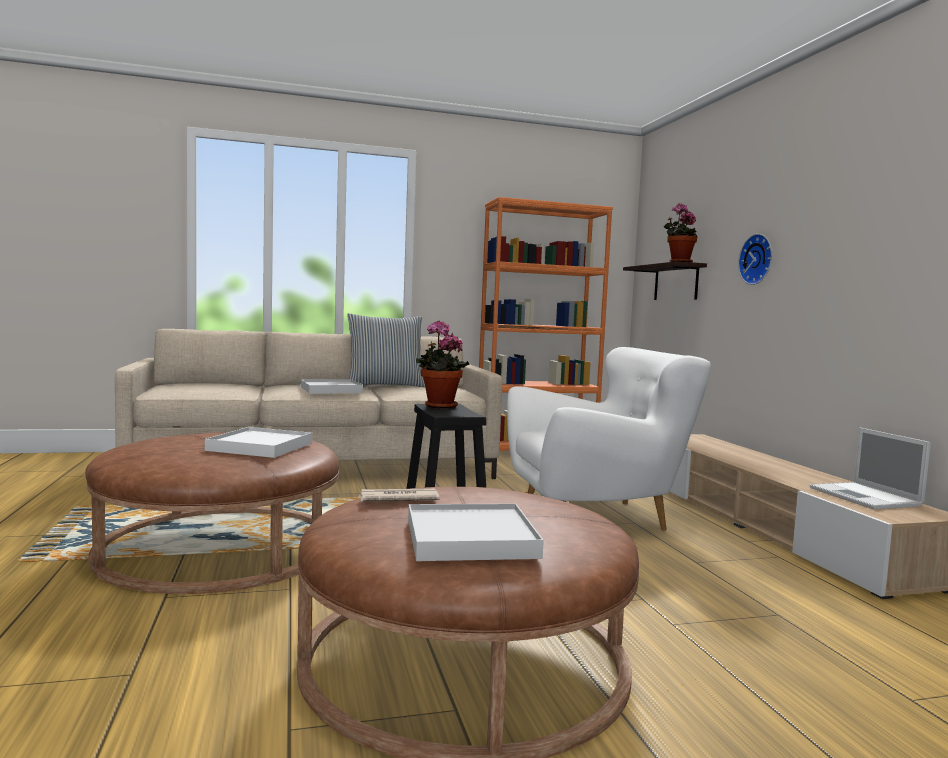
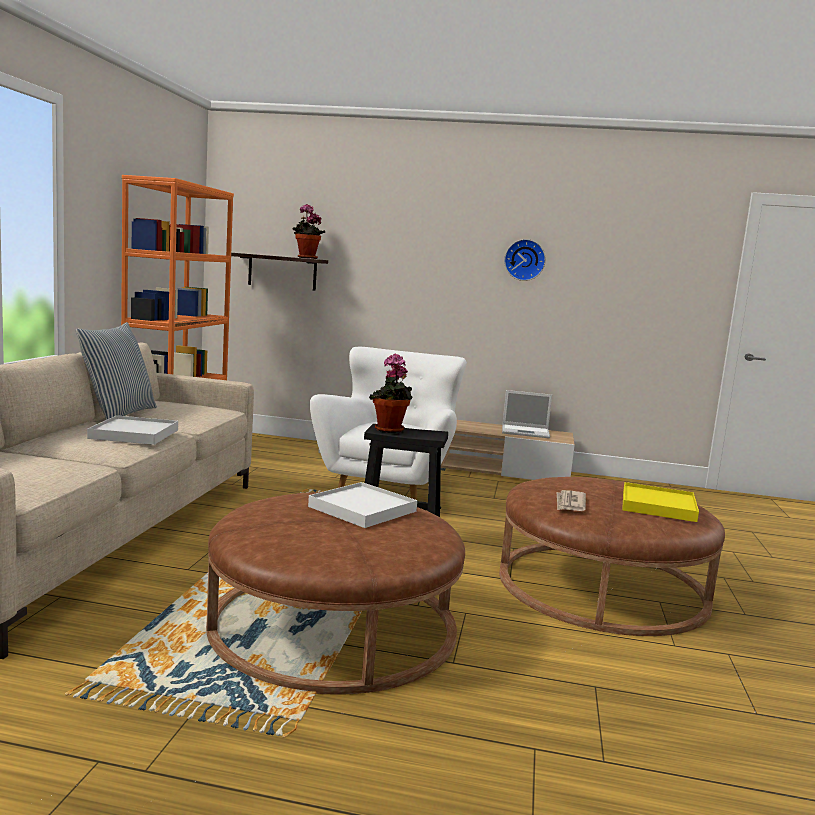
camera: 65 degrees left, 5 degrees up
white tray [408,504,544,561] -> yellow tray [622,482,699,522]
wall clock [738,234,772,285] -> wall clock moved to [504,239,546,281]

